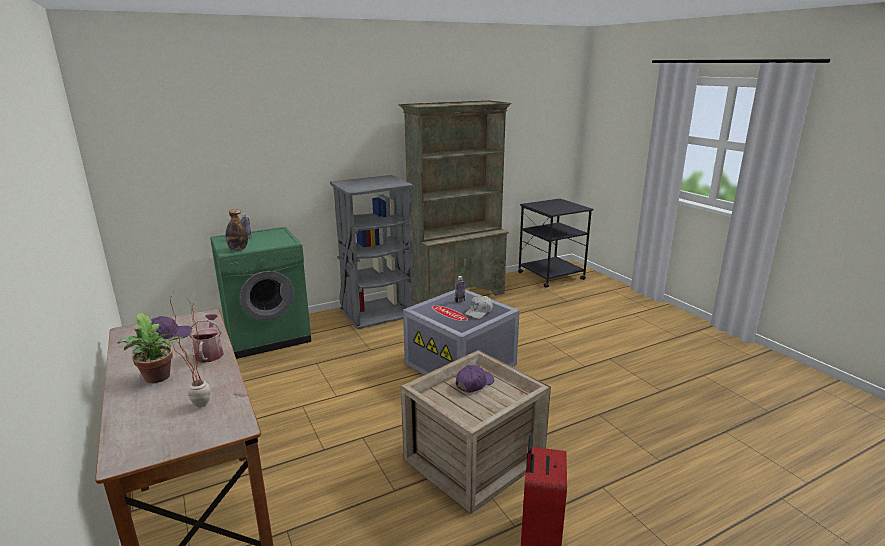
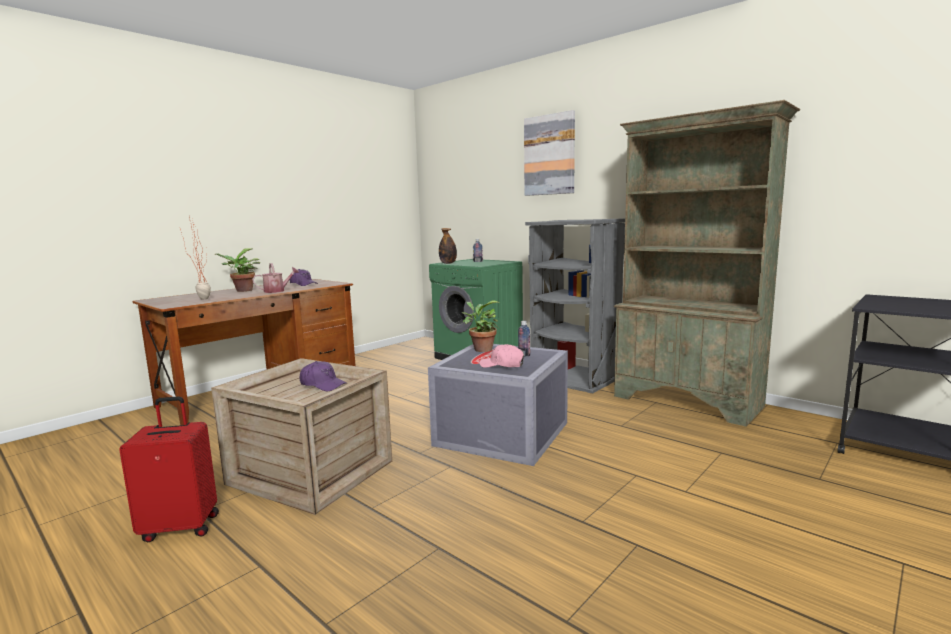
camera: 70 degrees right, 10 degrees down
white cap [464,296,493,319] -> pink cap [480,344,524,368]
none -> potted plant [462,300,499,352]
none -> picture [524,110,575,196]

